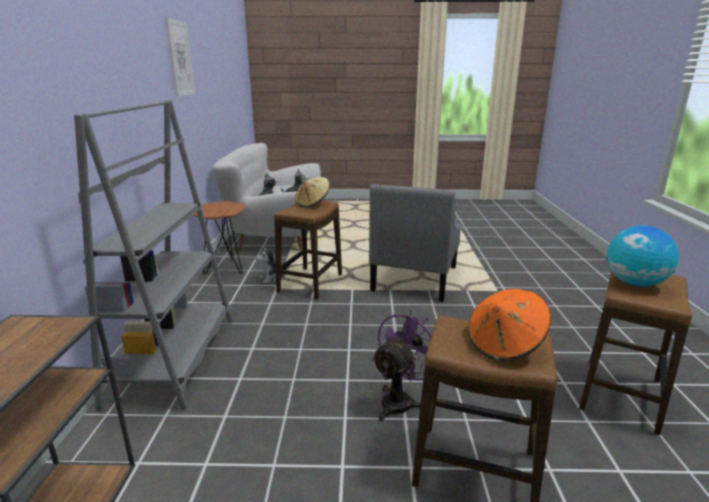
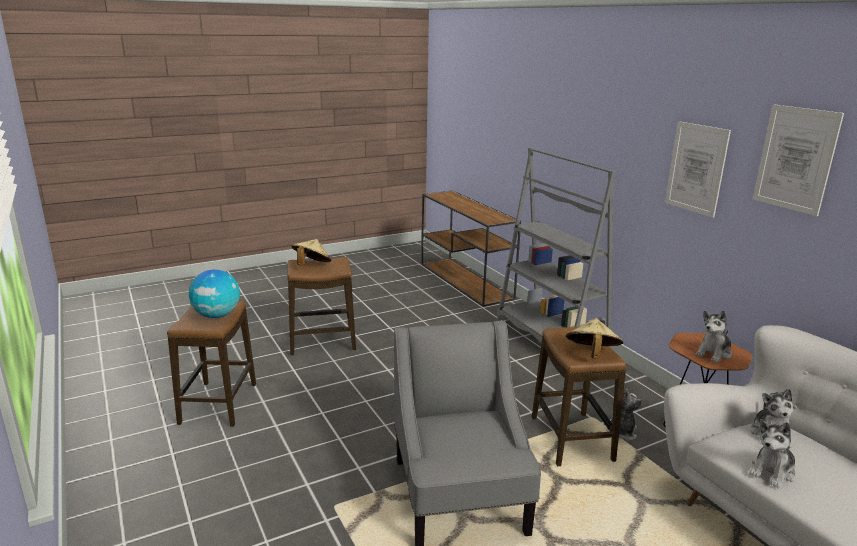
camera: 150 degrees right, 0 degrees up
purple fan [372,309,432,421] -> none
orange hat [468,289,551,362] -> beige hat [291,239,331,266]
none -> picture [665,121,731,218]
none -> plush toy [696,311,732,363]

